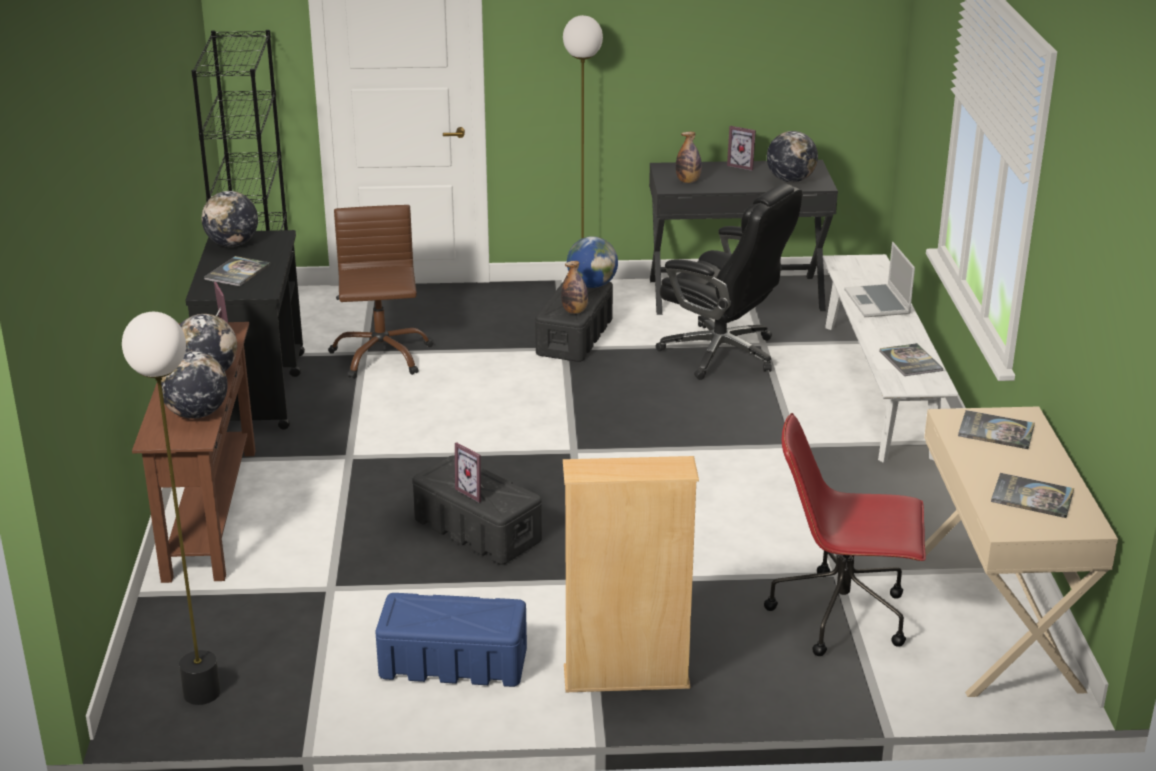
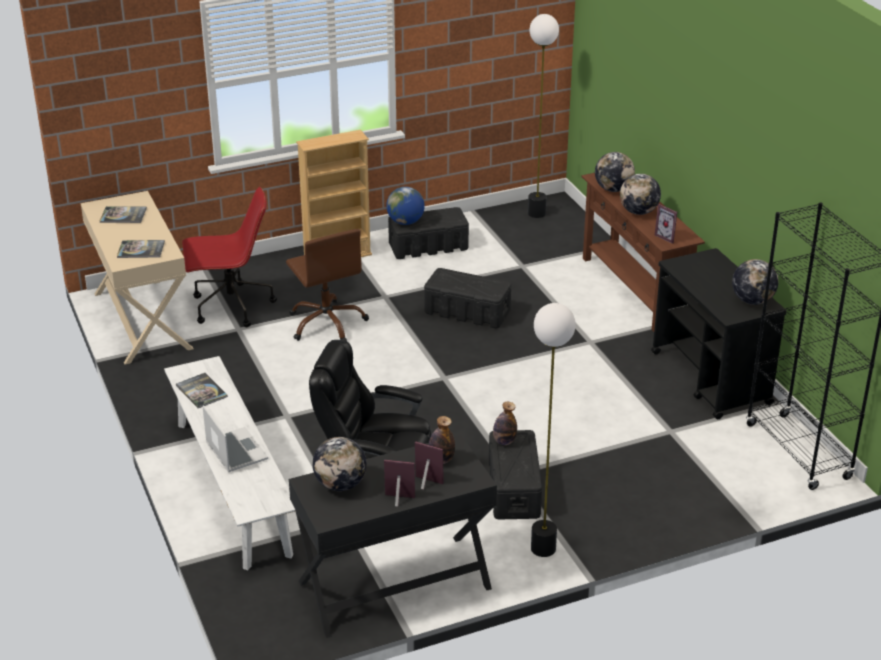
camera: 160 degrees right, 5 degrees up
book [204,256,271,286] -> none
brown office chair [328,205,433,379] -> brown office chair moved to [286,229,369,341]
blue storage box [375,593,527,687] -> black storage box [388,207,469,259]
picture frame [455,442,483,503] -> picture frame moved to [415,441,444,489]
globe [567,236,618,288] -> globe moved to [386,187,425,225]

